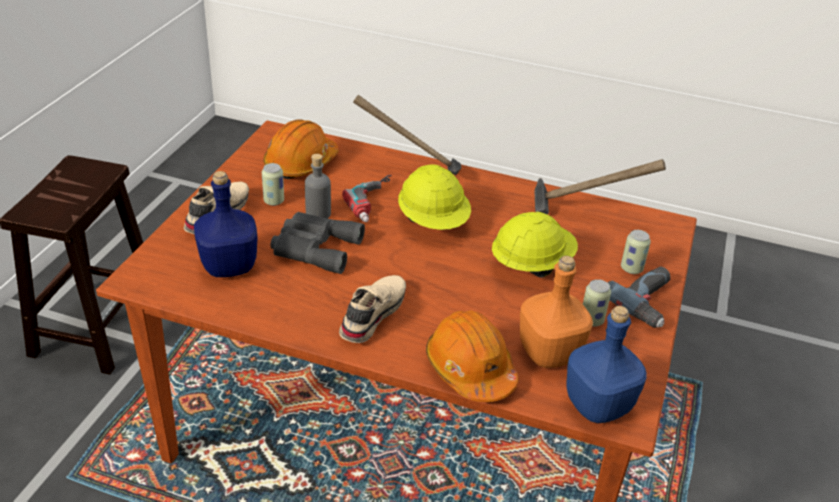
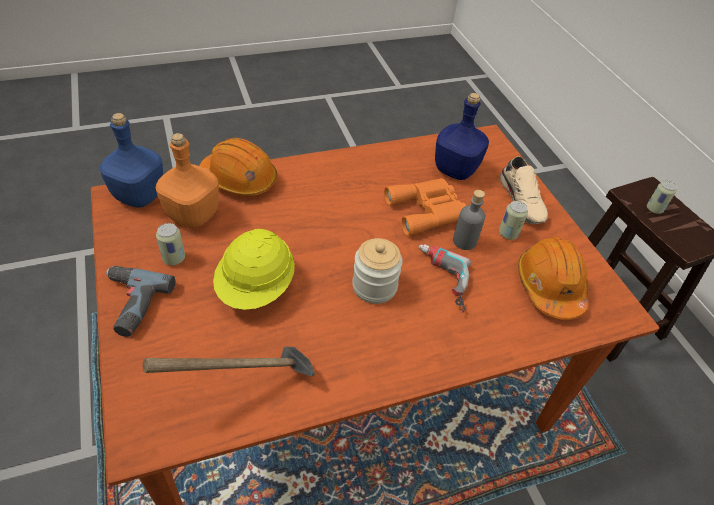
camera: 140 degrees right, 10 degrees up
grey binoculars [270,212,365,274] -> orange binoculars [384,178,466,236]
beige shoe [339,275,406,343] -> none
hammer [353,95,462,175] -> none
yellow hard hat [398,164,471,230] -> jar [352,238,403,304]
can [621,230,651,274] -> can moved to [647,181,677,214]

